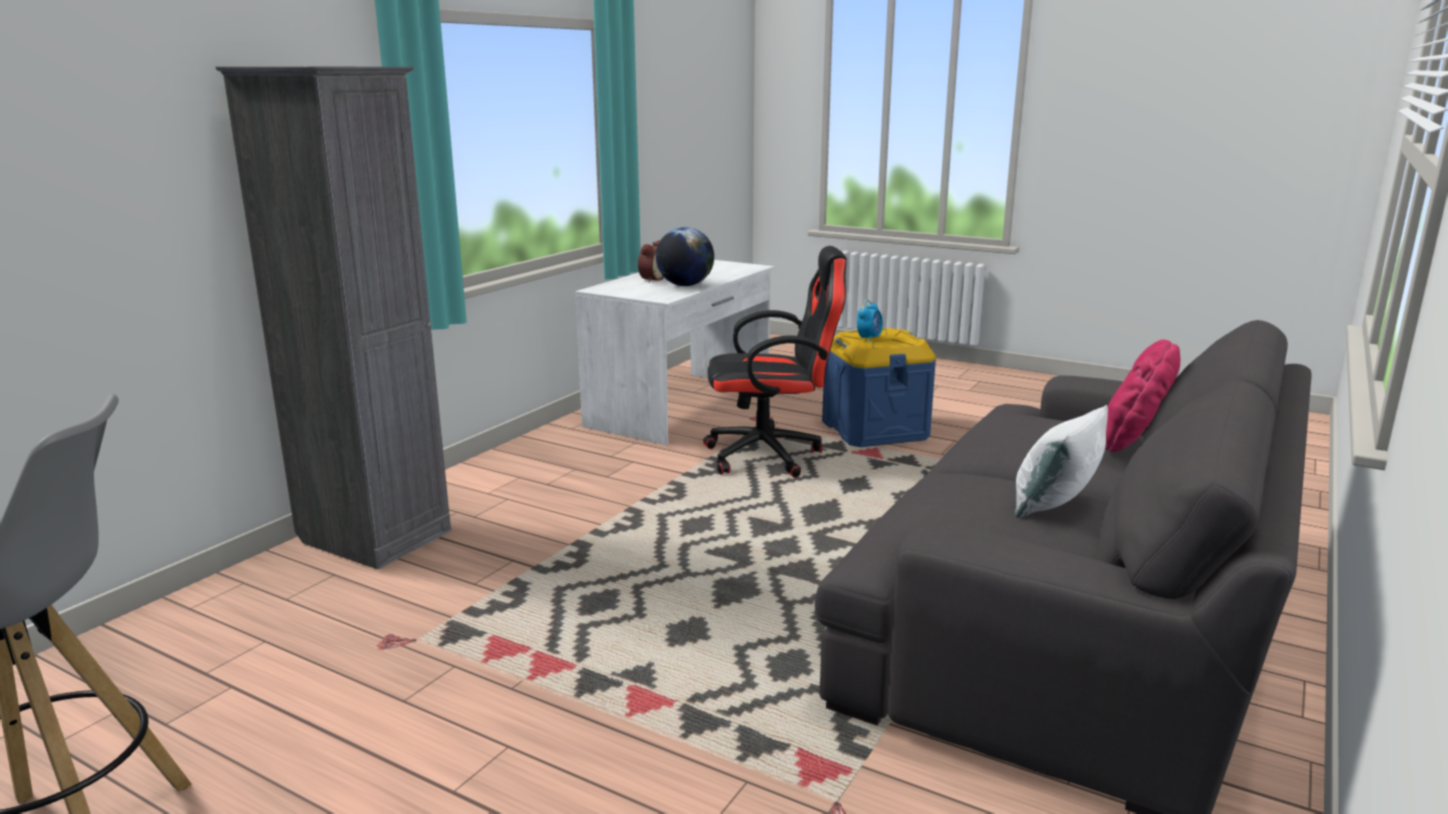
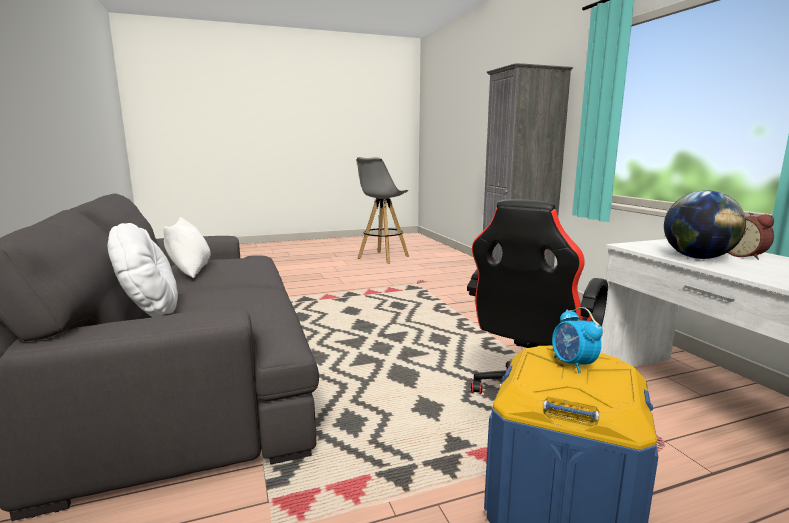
camera: 130 degrees right, 5 degrees down
pink pillow [1105,339,1180,452] -> white pillow [108,223,178,317]

